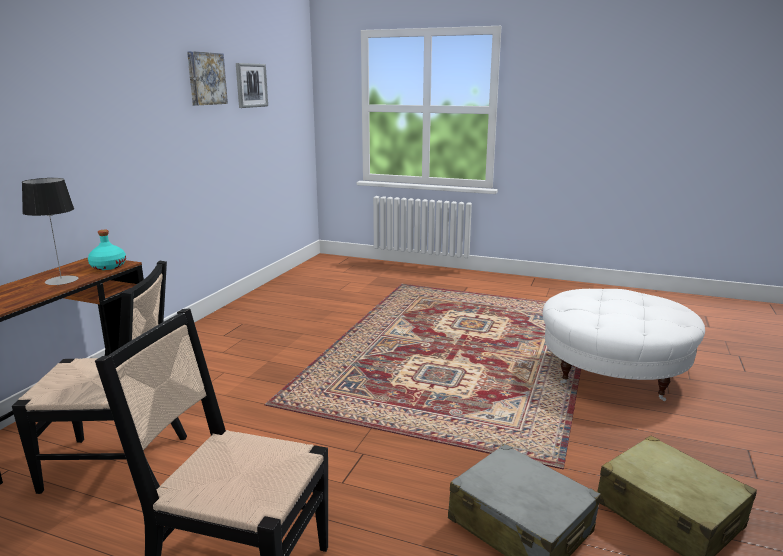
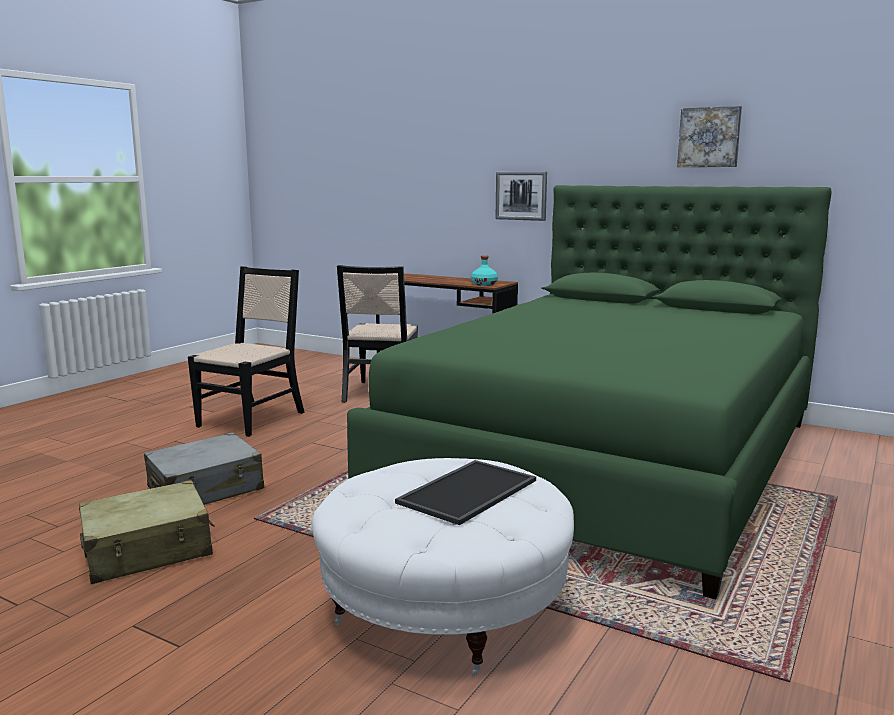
camera: 100 degrees right, 5 degrees down
table lamp [22,178,78,285] -> none
picture [236,63,268,108] -> picture moved to [496,172,547,221]
none -> green bed [347,185,832,600]
none -> tray [395,460,536,525]

